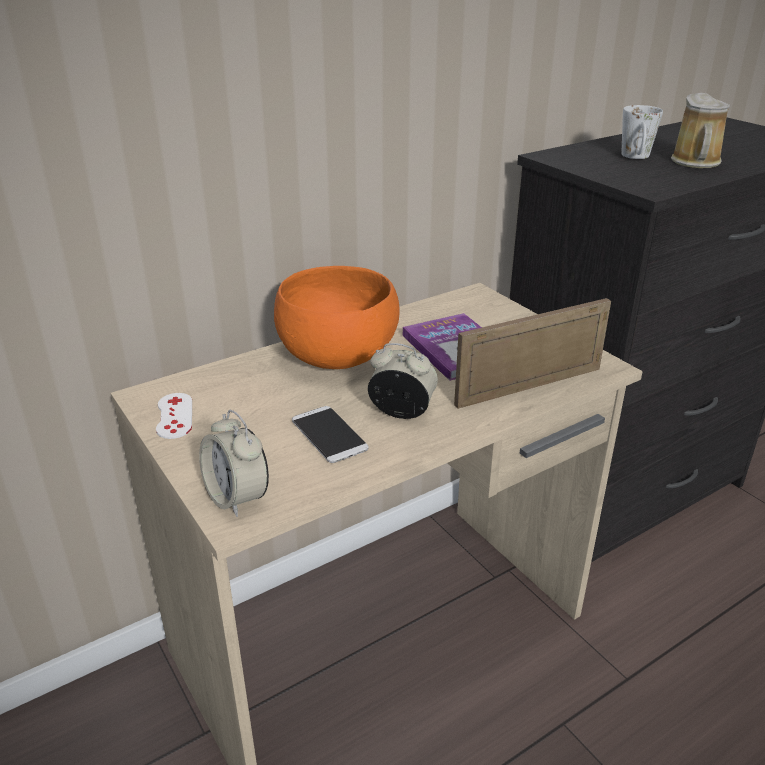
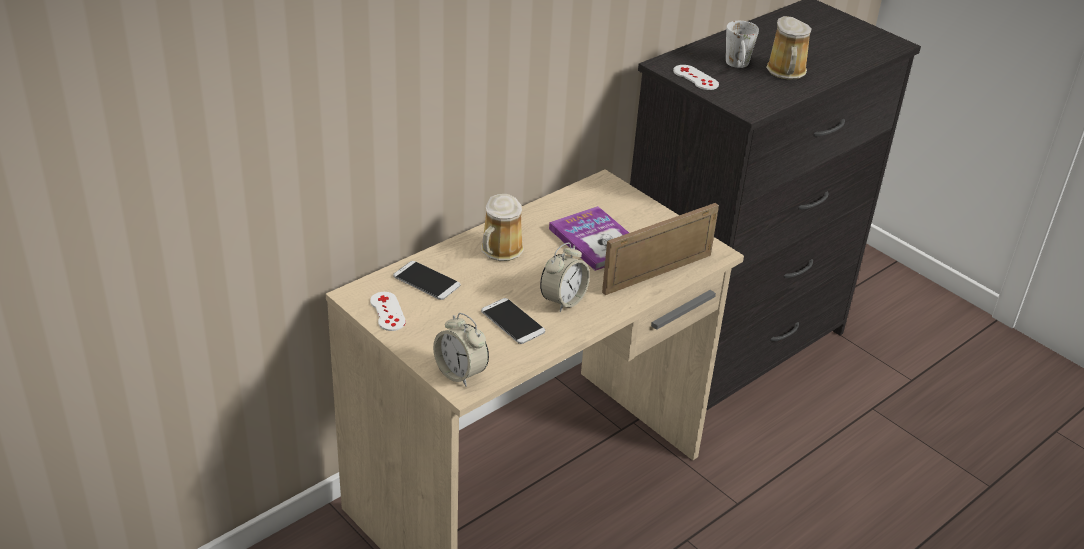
camera: 10 degrees left, 5 degrees up
orange bowl [274,266,399,369] -> mug [481,194,524,261]
alarm clock [368,343,438,419] -> alarm clock turned 120 degrees clockwise [540,242,590,312]
none -> phone [393,261,460,300]
none -> white game controller [673,65,719,90]

